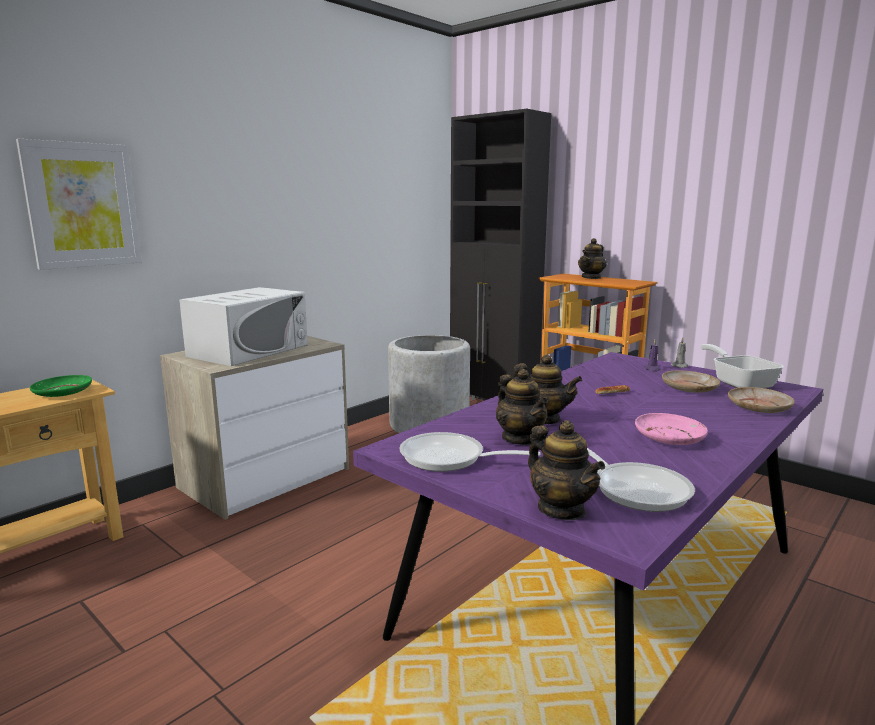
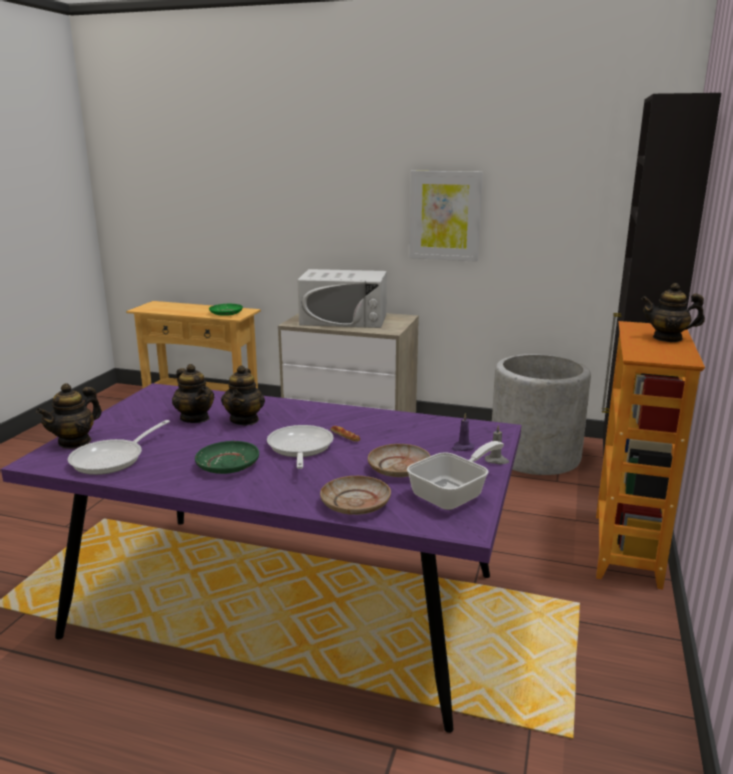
camera: 65 degrees right, 5 degrees up
picture [16,139,142,270] -> picture moved to [409,171,483,262]
frying pan [399,432,541,472] -> frying pan moved to [267,425,334,469]
teapot [496,369,548,445] -> teapot turned 75 degrees counterclockwise [172,364,214,423]
pink plate [635,413,708,445] -> green plate [195,441,259,474]

